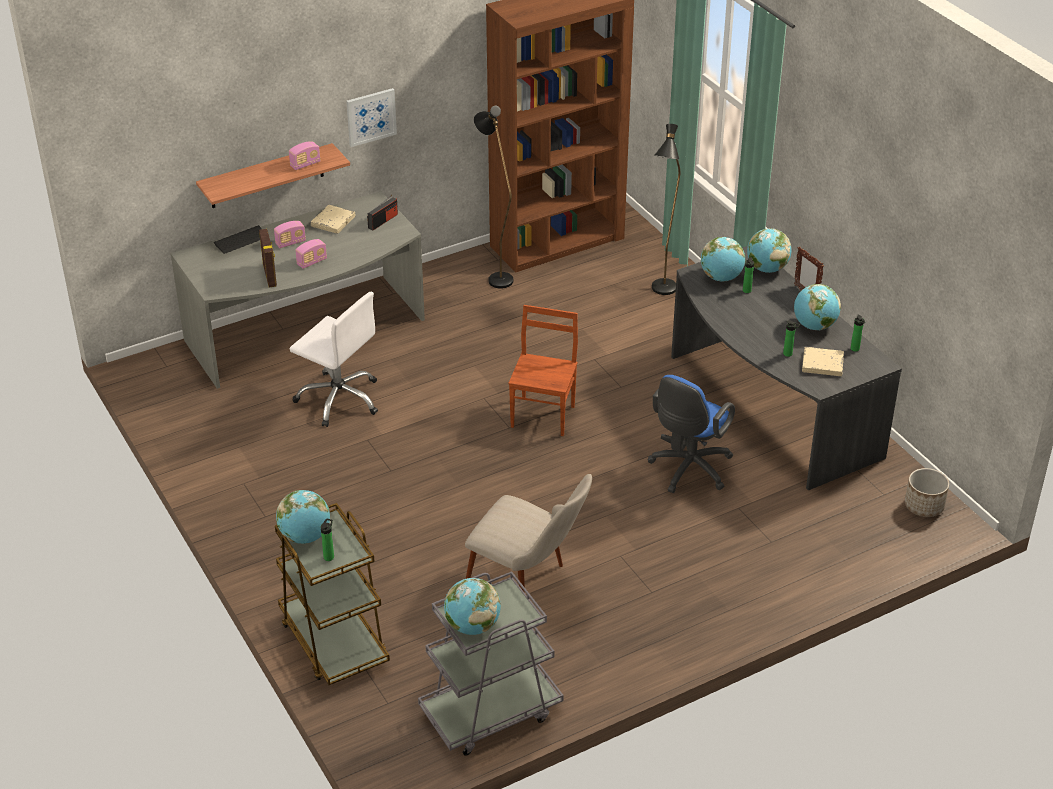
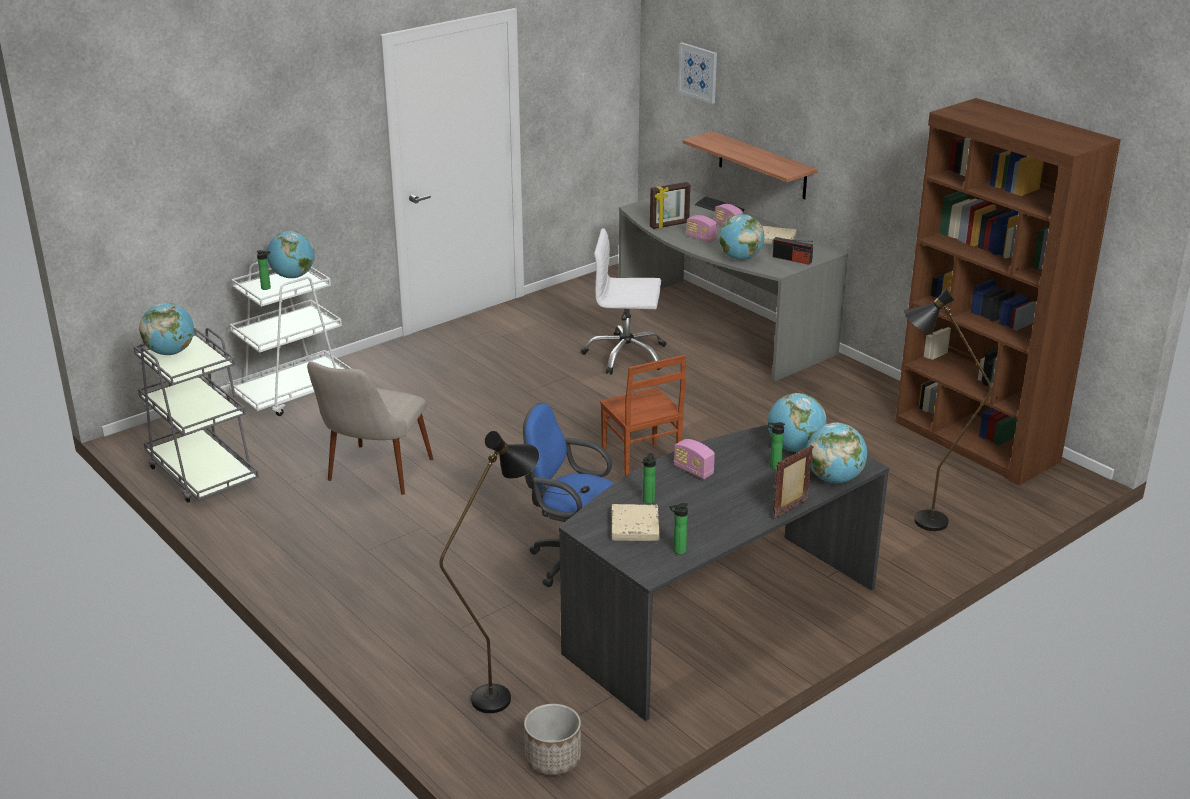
camera: 80 degrees right, 10 degrees down
brown cart [275,503,390,685] -> white cart [228,260,352,416]
radio [289,141,320,170] -> radio moved to [674,439,715,479]
white office chair [290,292,378,427] -> white office chair turned 75 degrees clockwise [581,228,666,375]
picture [346,88,397,147] -> picture moved to [678,42,717,104]
black floor lamp [474,106,513,288] -> black floor lamp moved to [439,431,539,713]
brown chair [508,305,578,436] -> brown chair turned 60 degrees clockwise [600,355,686,477]
globe [794,284,841,330] -> globe moved to [719,214,764,260]

